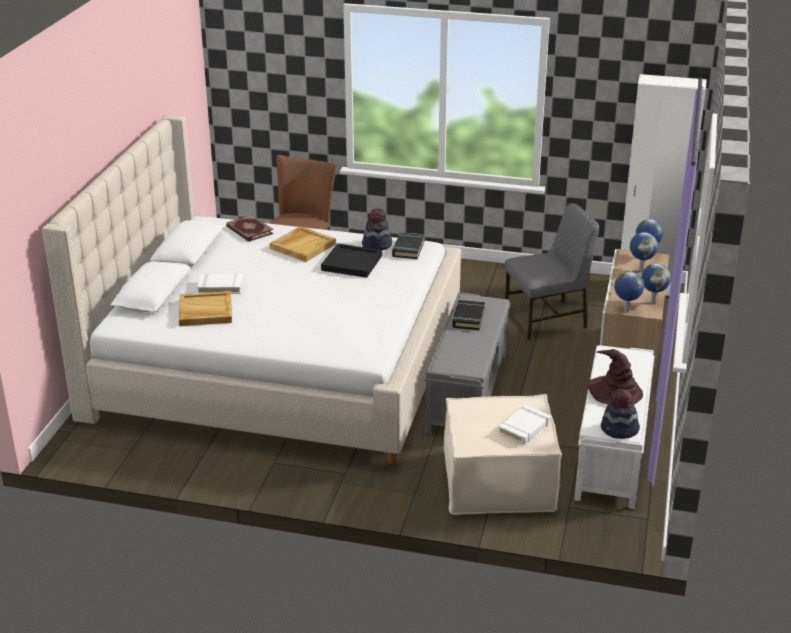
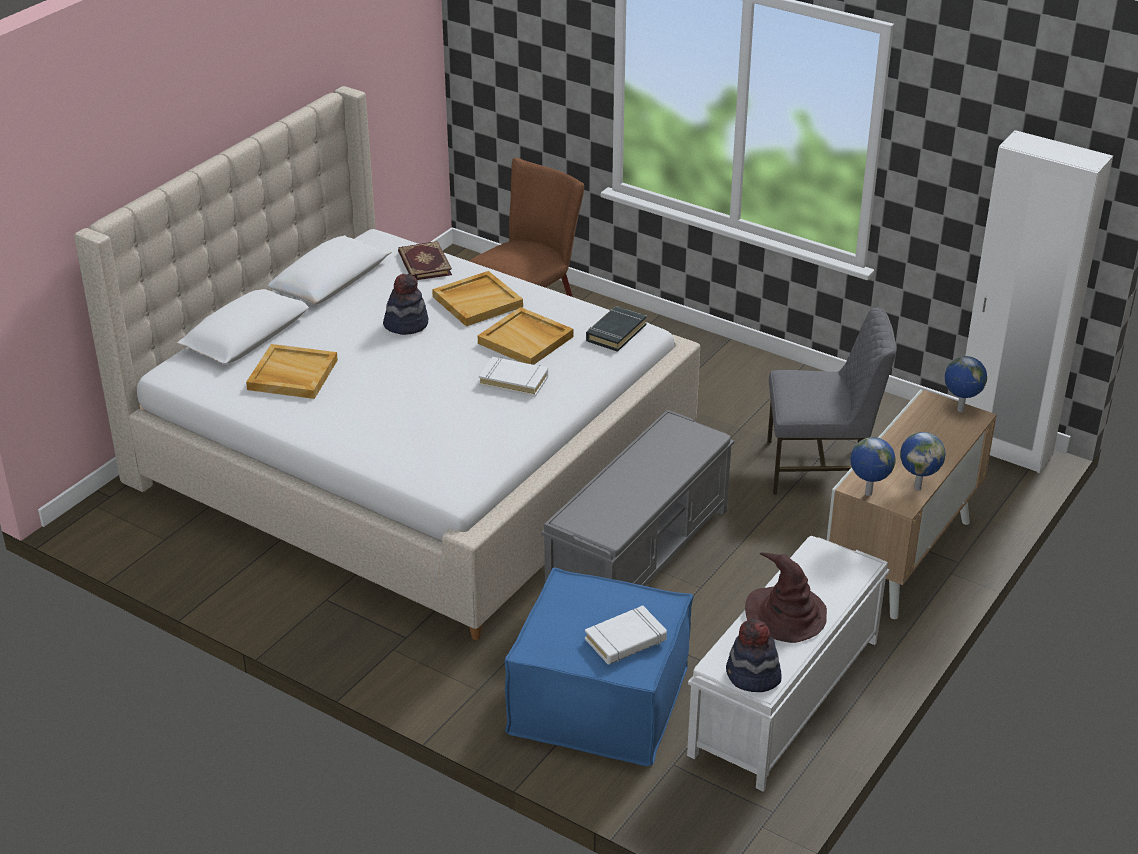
camera: 20 degrees right, 5 degrees up
white book [197,274,243,294] -> white book moved to [479,357,548,397]
black tray [321,243,382,278] -> beige tray [478,307,573,365]
hat [362,208,392,250] -> hat moved to [383,274,428,335]
beige ottoman [444,394,562,515] -> blue ottoman [505,567,694,766]
black book [452,300,485,330] -> none
globe [630,232,658,271] -> none

